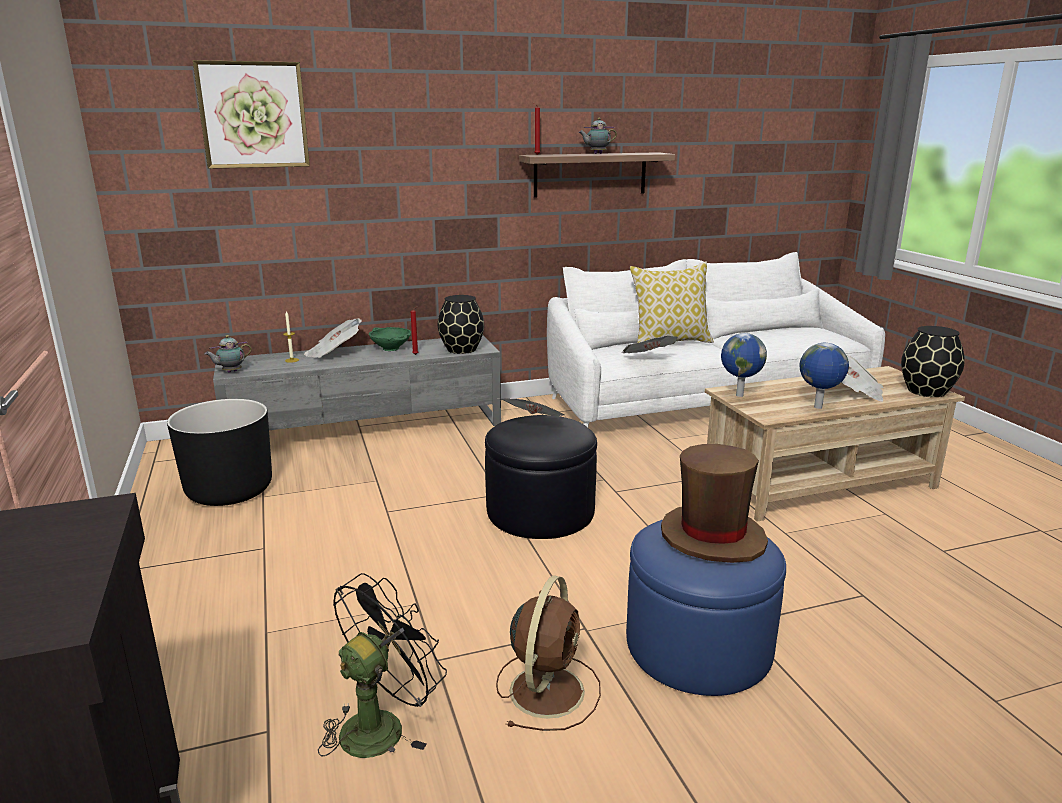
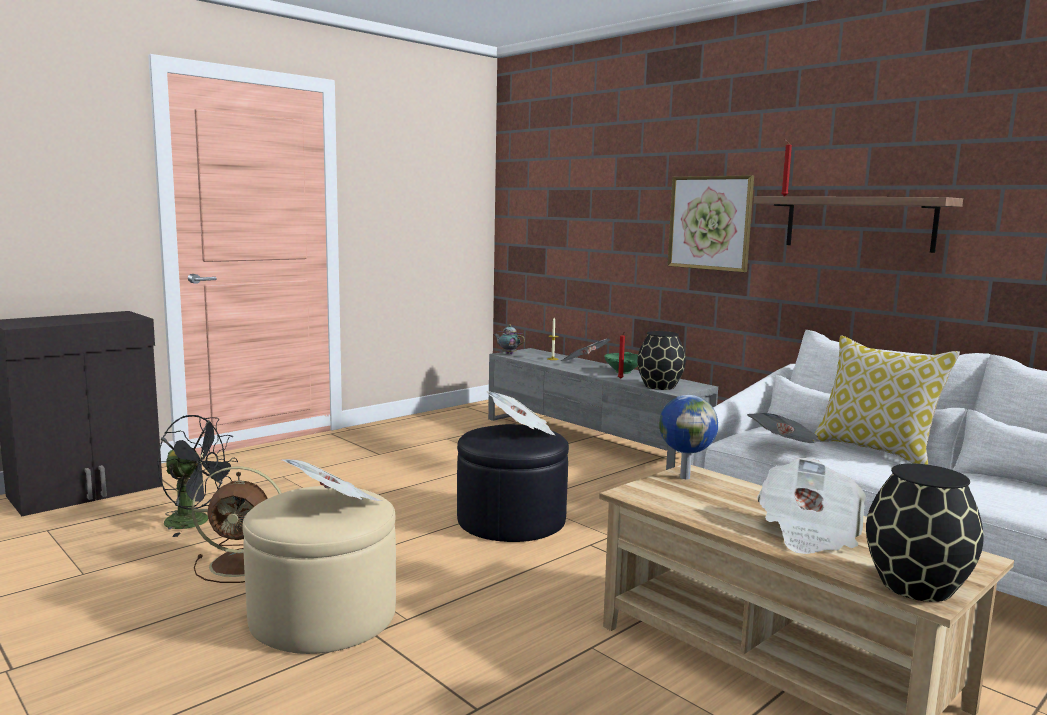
camera: 65 degrees right, 10 degrees down
black planter [167,399,272,506] -> none
picture [192,60,310,169] -> picture moved to [667,175,754,272]
teapot [579,118,617,154] -> none
blue ottoman [626,520,786,696] -> beige ottoman [243,486,396,654]
brown hat [661,444,768,563] -> newspaper [282,459,383,501]
globe [800,343,849,409] -> none

